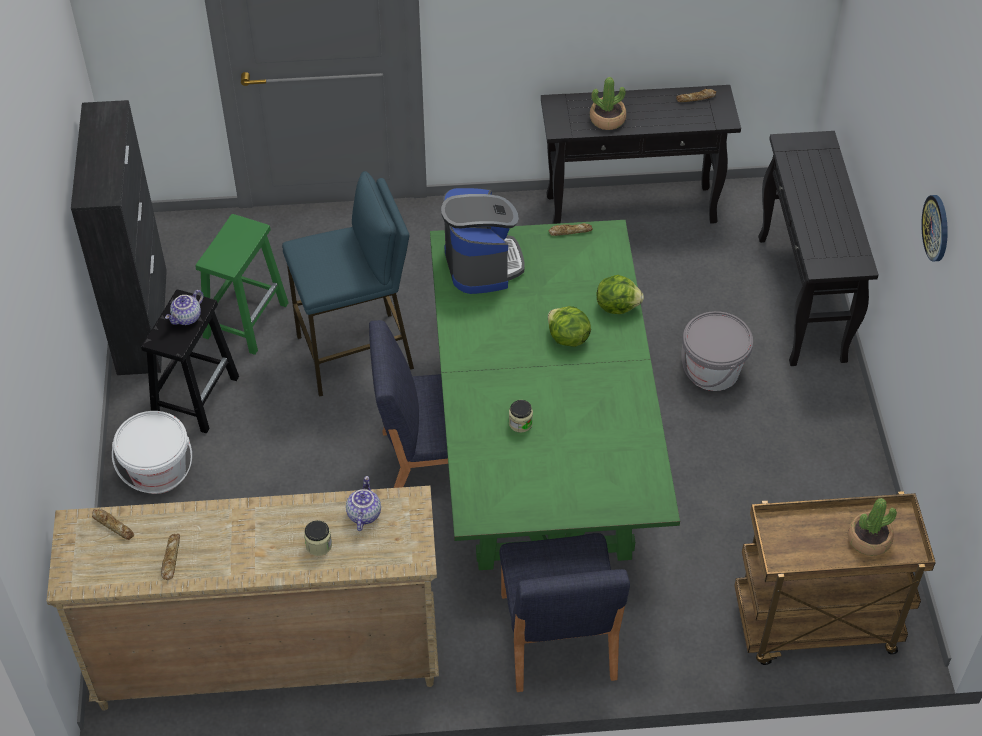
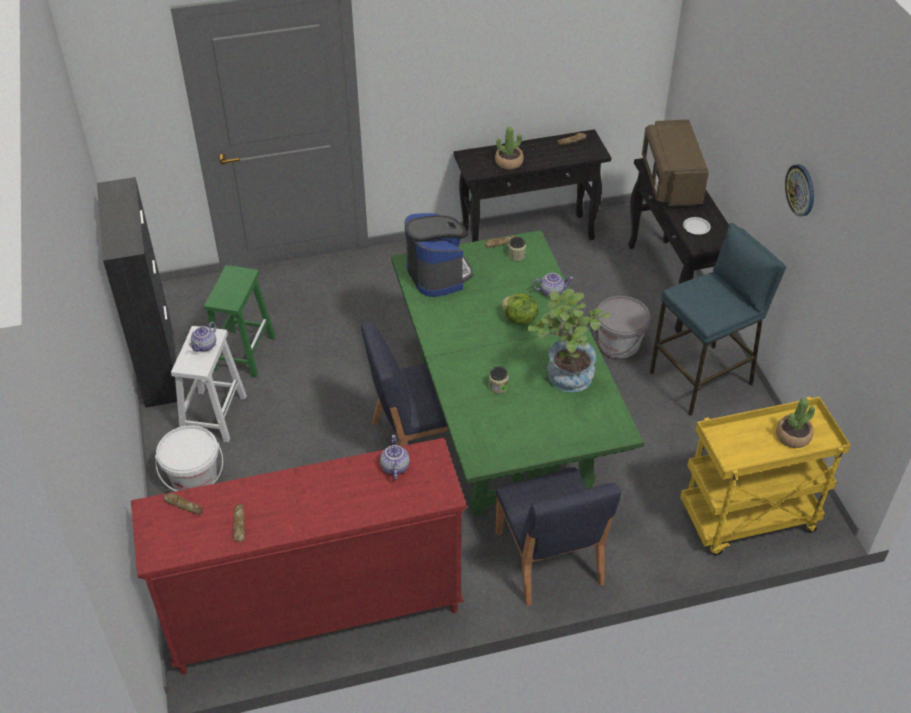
camera: 10 degrees left, 5 degrees down
beige dresser [47,486,439,711] -> red dresser [131,438,467,675]
black stool [141,290,239,434] -> white stool [171,326,247,442]
blue stool [282,171,414,397] -> blue stool moved to [650,223,786,416]
jar [304,520,332,556] -> jar moved to [508,237,526,261]
lettuce [596,275,644,314] -> teapot [532,273,573,297]
brown cart [734,491,936,665] -> yellow cart [680,397,851,555]
none -> potted plant [528,289,611,392]
none -> brown microwave [642,119,709,207]
none -> white plate [683,217,711,235]

